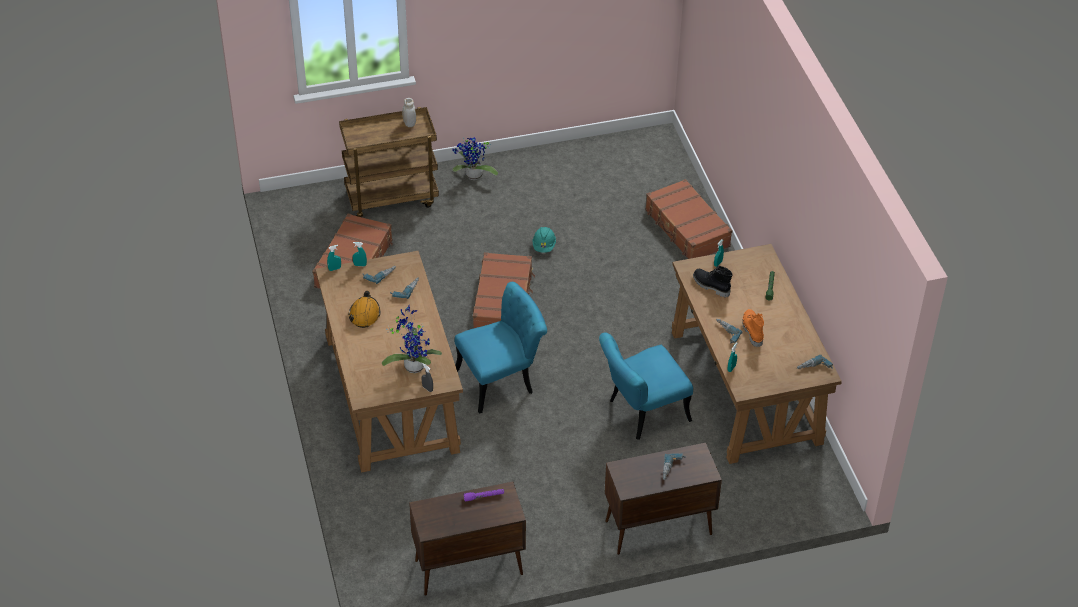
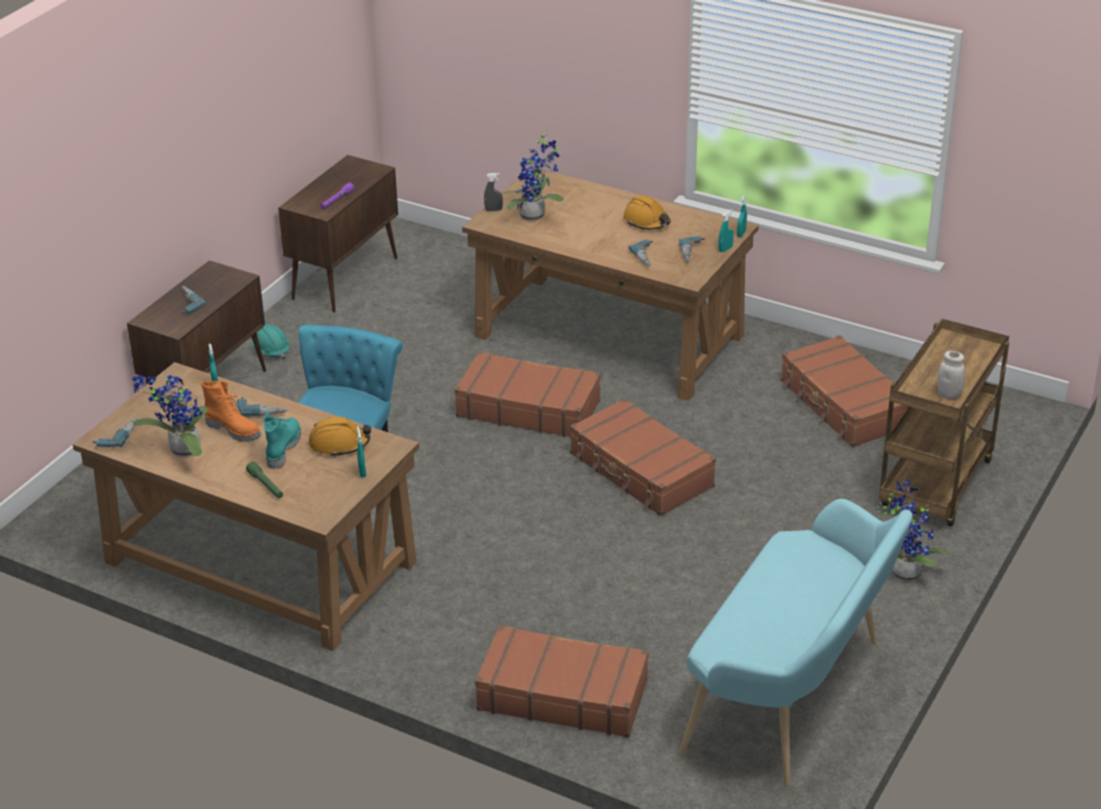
camera: 135 degrees right, 10 degrees down
turquoise chair [455,282,547,414] -> brown suitcase [455,352,601,437]
turquoise hard hat [533,227,556,253] -> turquoise hard hat moved to [251,324,290,360]
black boot [693,266,733,297] -> orange hard hat [309,417,371,457]
none -> potted plant [132,372,208,457]
none -> turquoise boot [263,413,301,469]
none -> turquoise bench [679,499,913,786]

